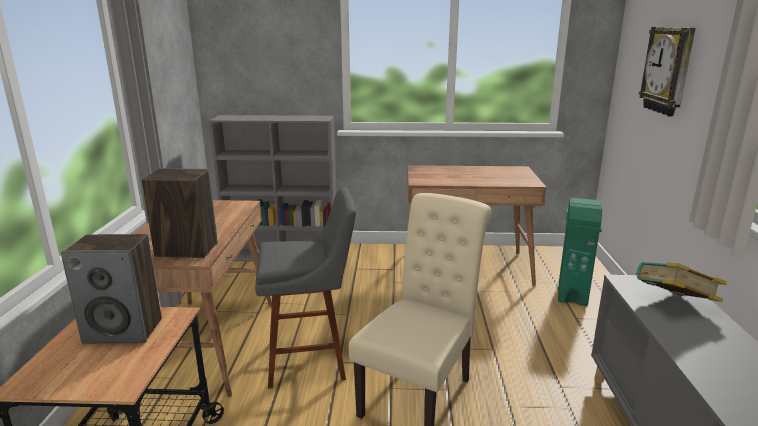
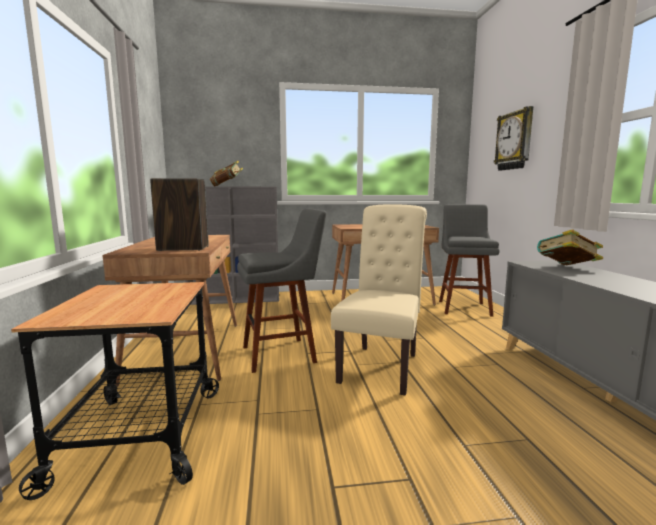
camera: 10 degrees left, 10 degrees down
speaker [61,234,162,344] -> none
green trash can [558,198,602,306] -> grey stool [439,204,500,317]
none -> book [210,161,243,186]

